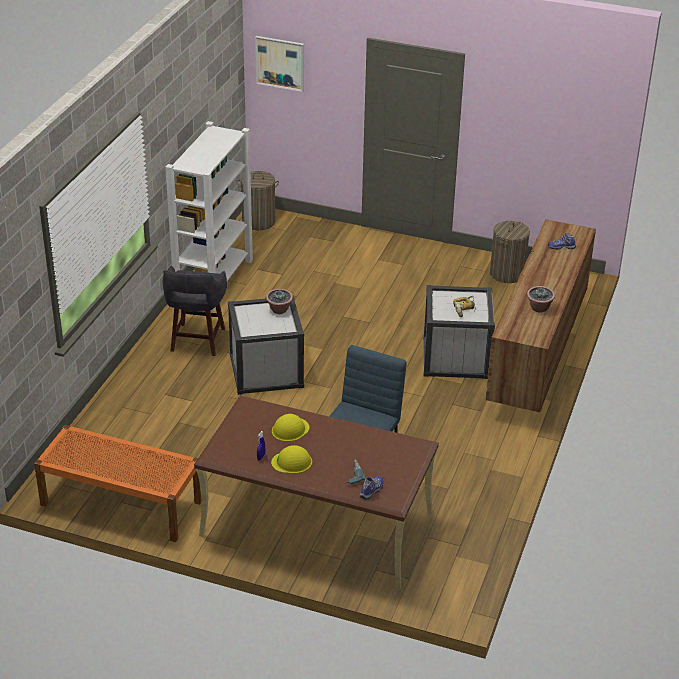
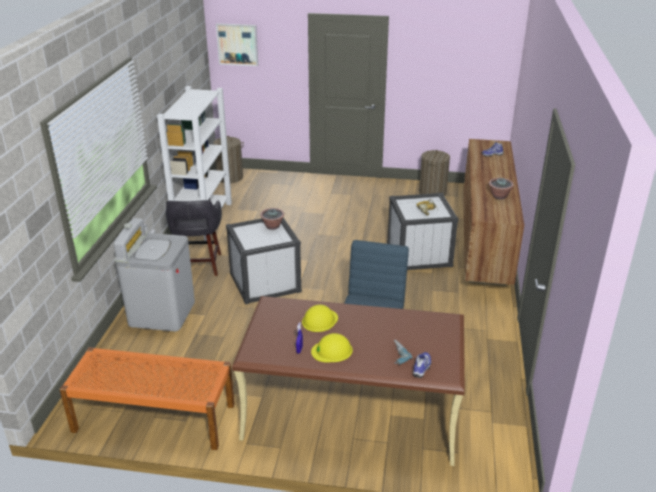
camera: 10 degrees left, 5 degrees down
none -> grey washing machine [114,218,195,332]

